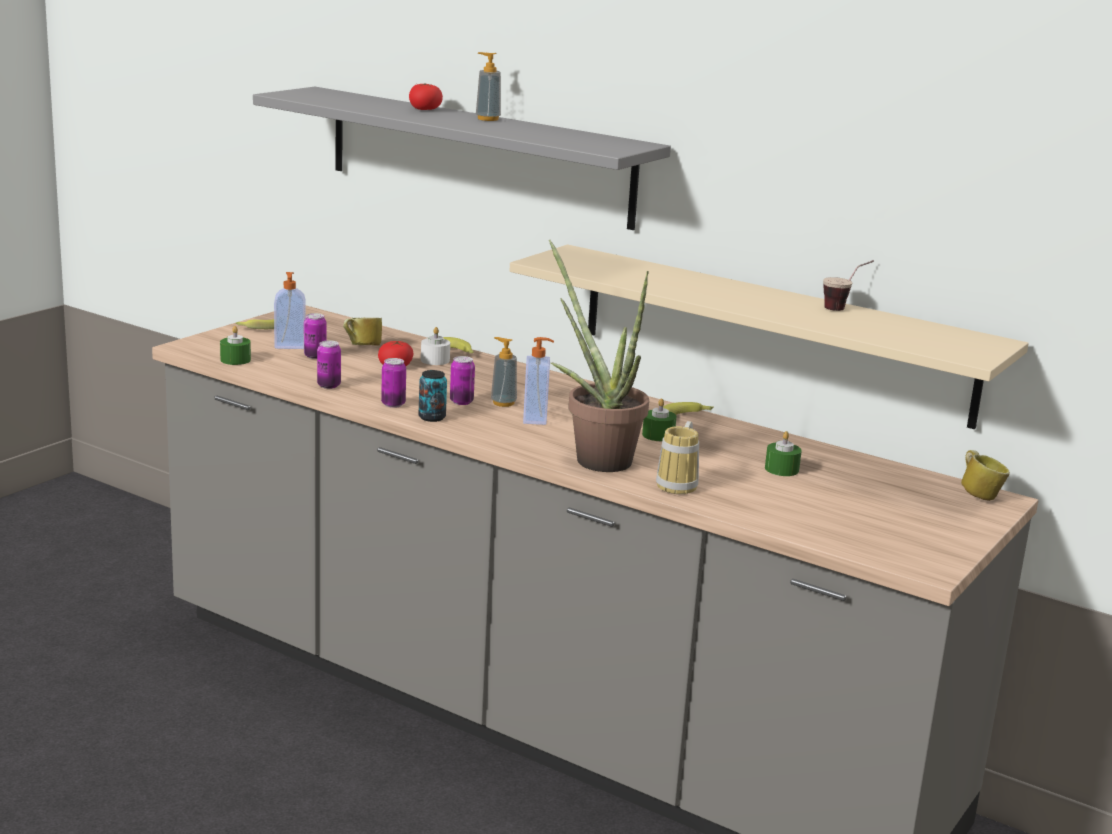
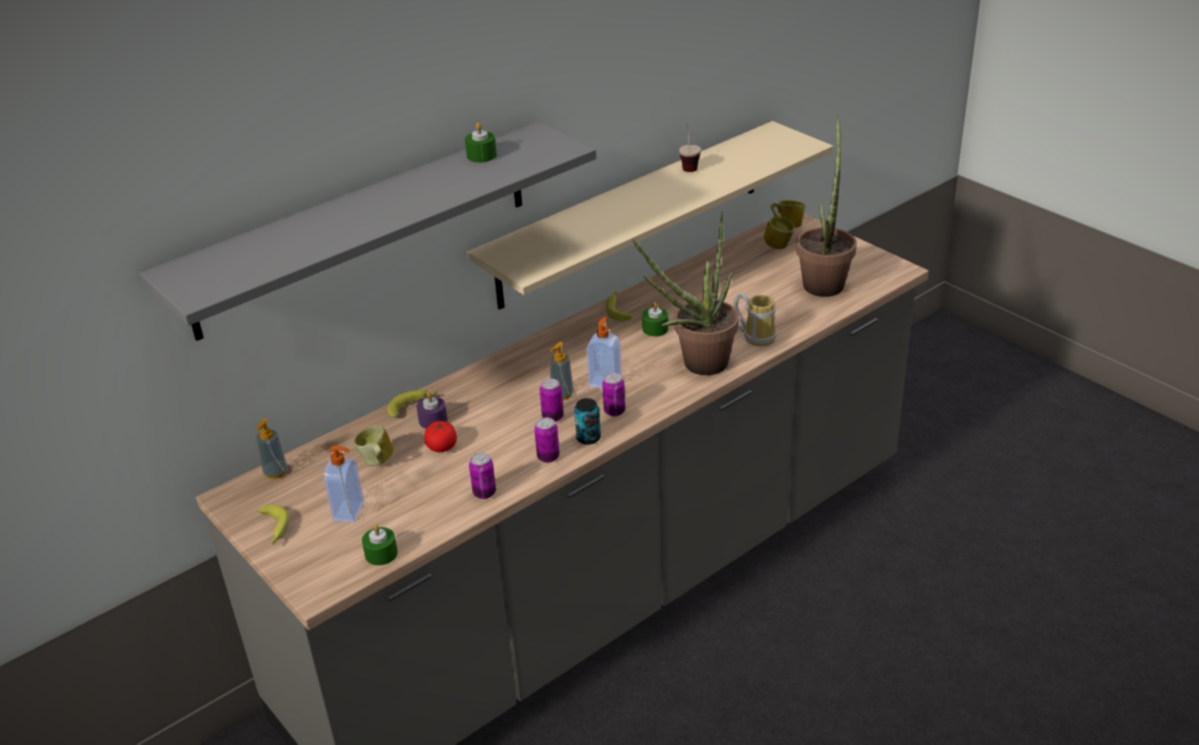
camera: 70 degrees left, 15 degrees up
can [304,313,327,359] -> can moved to [602,373,625,417]
tomato [409,83,443,110] -> none
white candle [421,327,450,365] -> purple candle [416,392,447,429]
soap dispenser [476,52,501,121] -> soap dispenser moved to [256,418,288,479]
green candle [765,431,802,476] -> green candle moved to [465,122,497,163]
none -> mug [764,213,795,249]
none -> potted plant [796,115,857,297]

